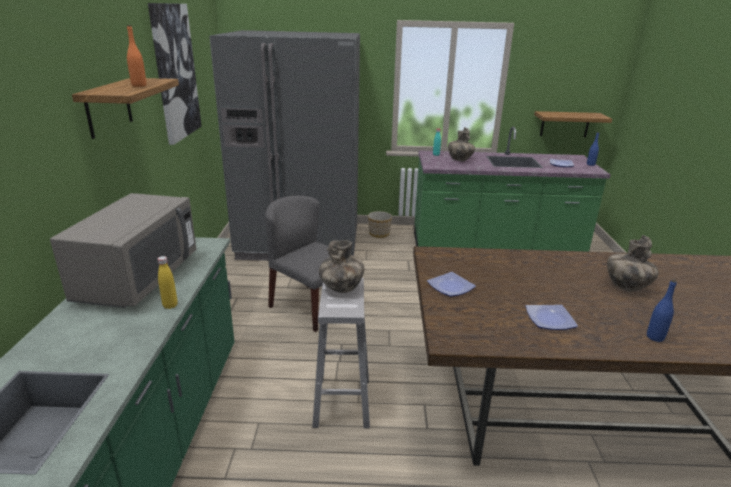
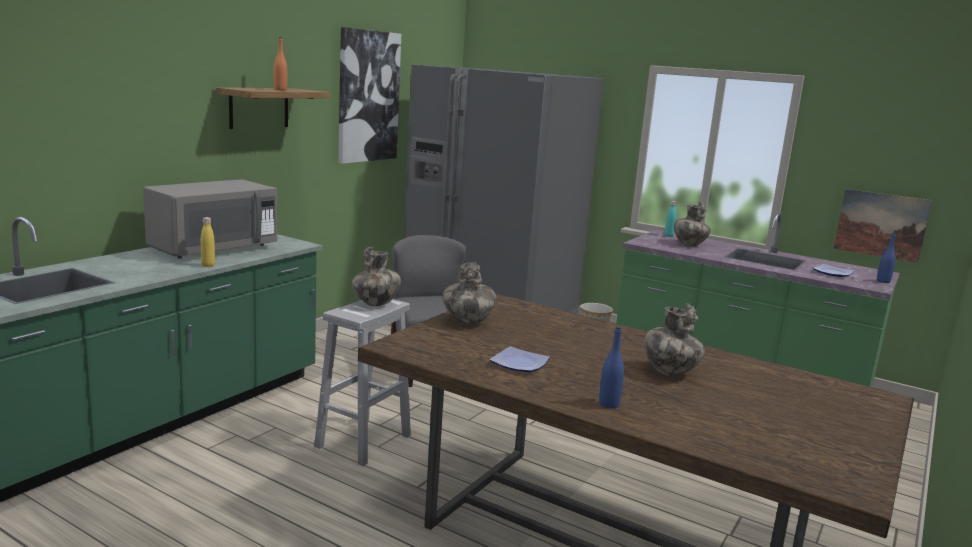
camera: 30 degrees right, 10 degrees down
plate [427,272,476,297] -> vase [443,262,496,325]
shelf [534,111,612,137] -> picture [834,189,933,263]

